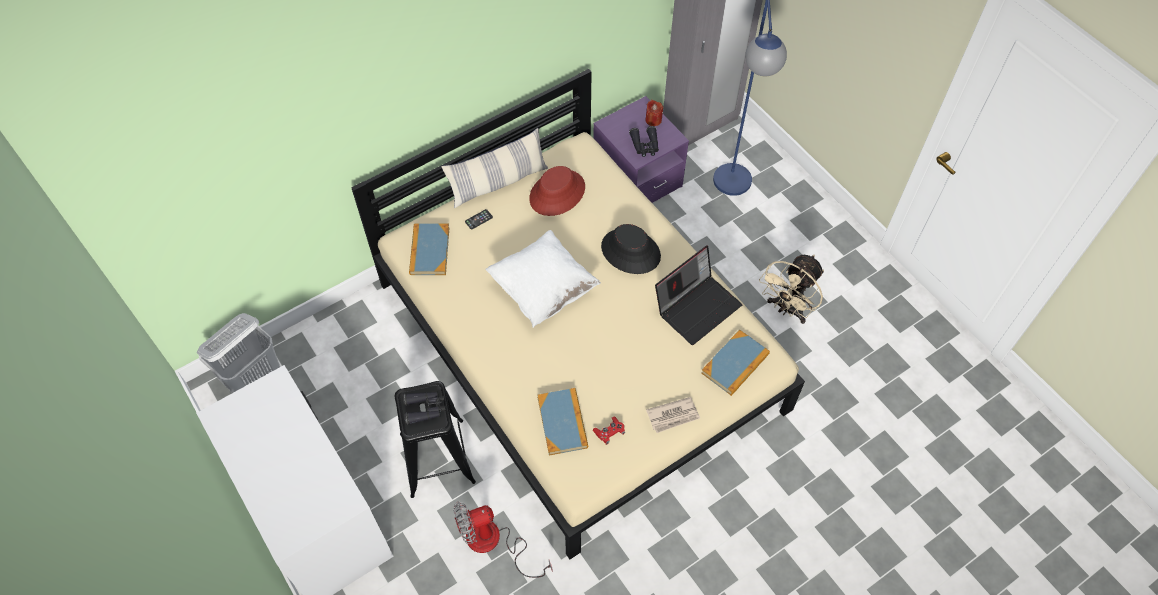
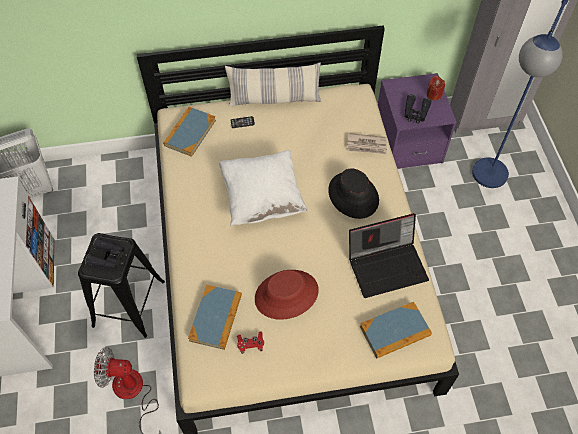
camera: 25 degrees right, 0 degrees up
red hat [529,166,585,216] -> red hat moved to [255,270,319,320]
newspaper [646,397,700,433] -> newspaper moved to [347,133,387,154]
beige fan [759,255,824,324] -> none

